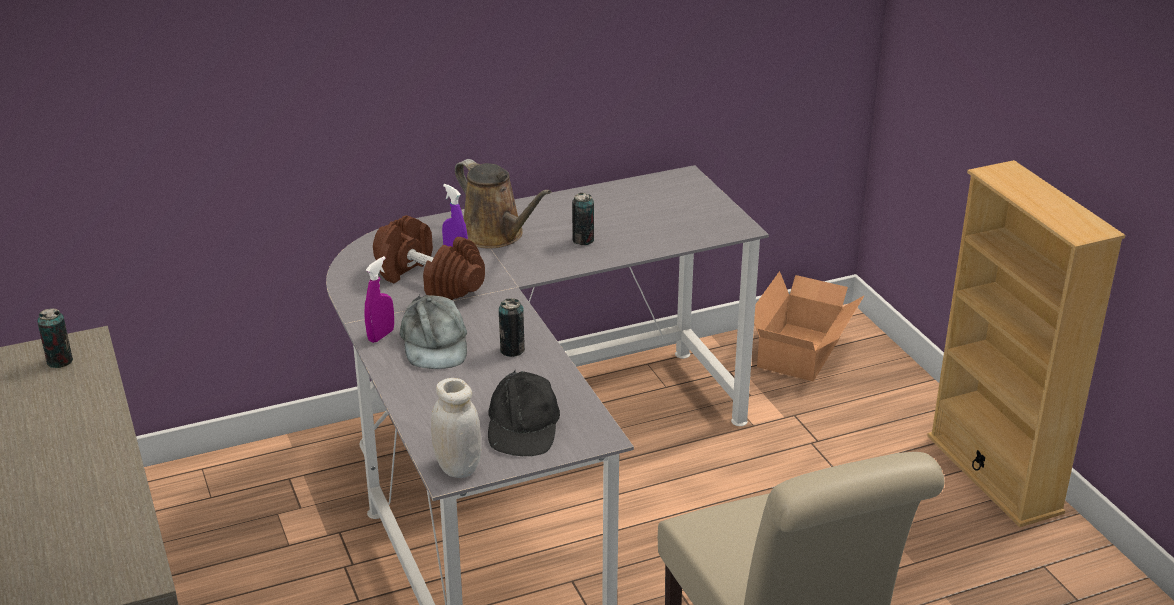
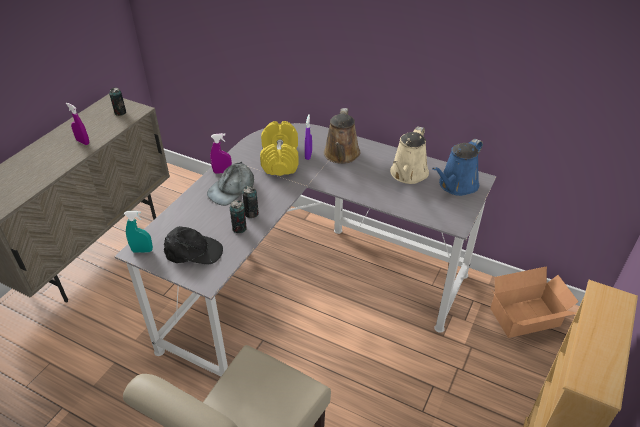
camera: 50 degrees right, 10 degrees up
brown dumbbell [373,215,485,300] -> yellow dumbbell [260,121,299,176]
white jar [431,378,481,478] -> turquoise spray bottle [124,211,153,253]
black cap [488,371,560,456] -> black cap turned 135 degrees counterclockwise [164,226,223,264]
can [572,193,594,245] -> can moved to [230,200,247,233]
none -> purple spray bottle [66,103,89,145]
none -> beige watering can [390,126,429,184]
none -> blue watering can [432,139,483,196]

